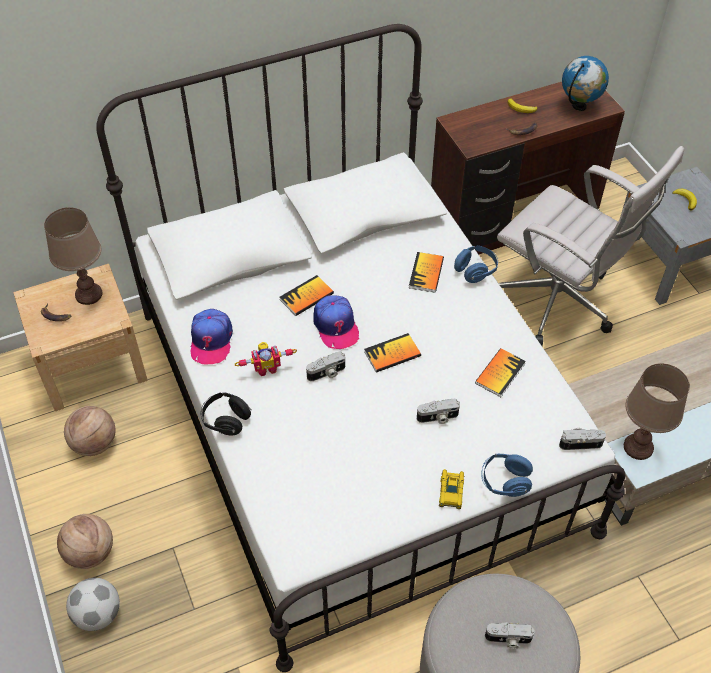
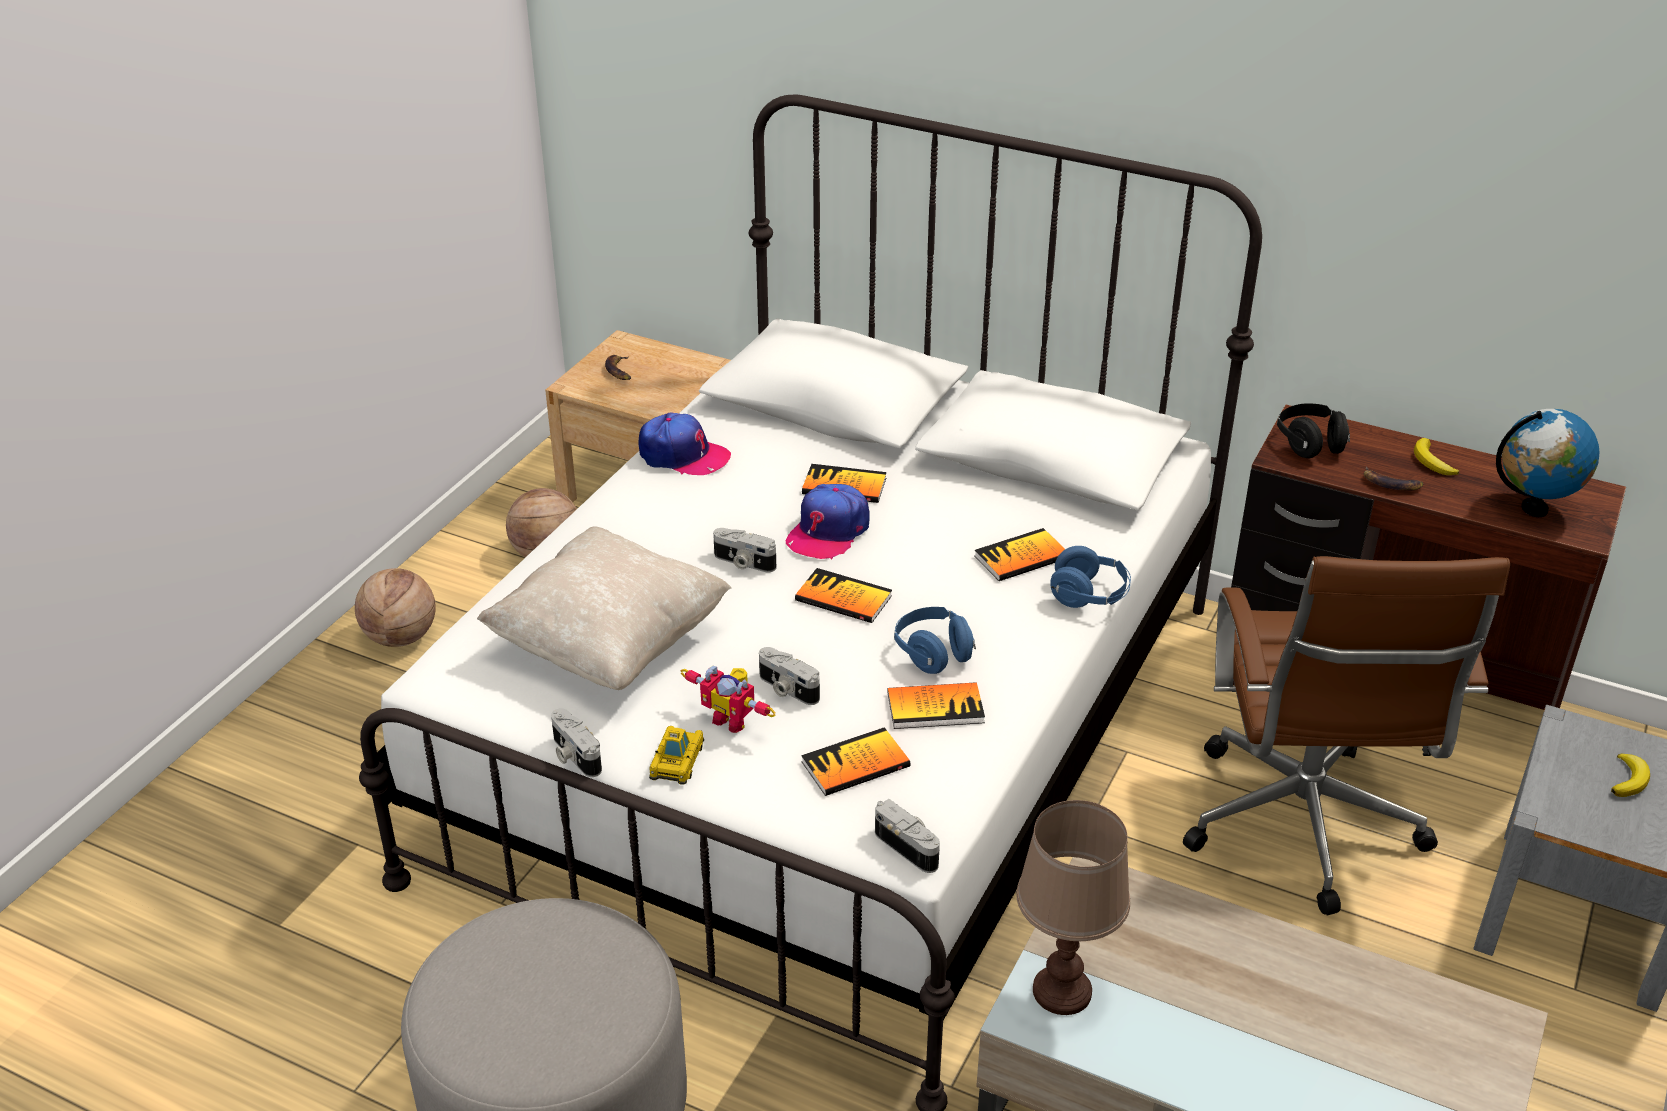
camera: 50 degrees right, 15 degrees down
brown table lamp [44,207,103,305] -> none
football [66,578,120,631] -> none
cap [191,309,233,364] -> cap turned 120 degrees counterclockwise [638,413,731,475]
black headphones [200,392,252,436] -> black headphones moved to [1277,403,1350,458]
toy robot [235,342,297,376] -> toy robot moved to [681,666,776,733]
toy car [439,469,464,509] -> toy car turned 135 degrees clockwise [649,726,704,785]
blue headphones [481,454,533,497] -> blue headphones moved to [894,607,976,674]
camera [485,622,535,649] -> camera moved to [551,708,602,777]
white office chair [497,146,684,346] -> brown office chair [1183,556,1510,915]
none -> beige pillow [477,526,732,690]
none -> book [801,727,910,796]

